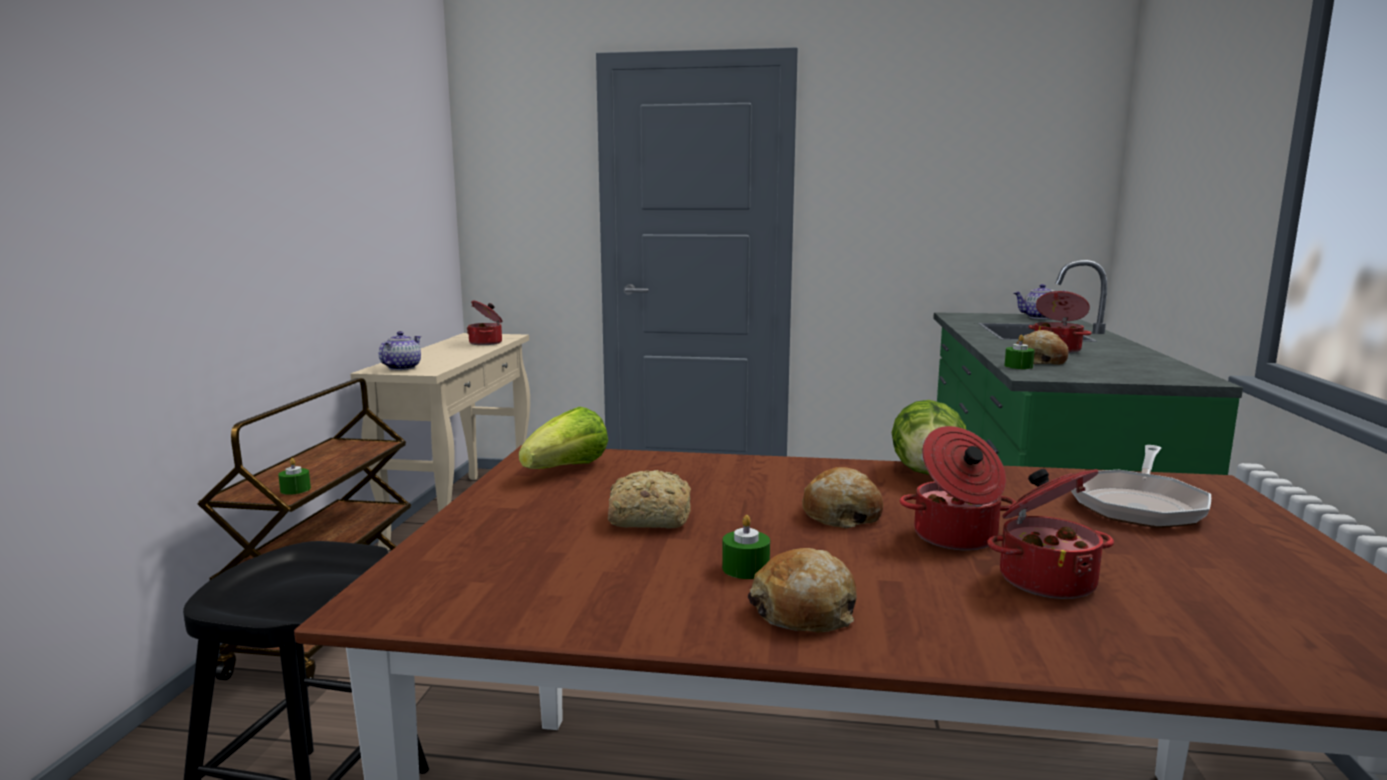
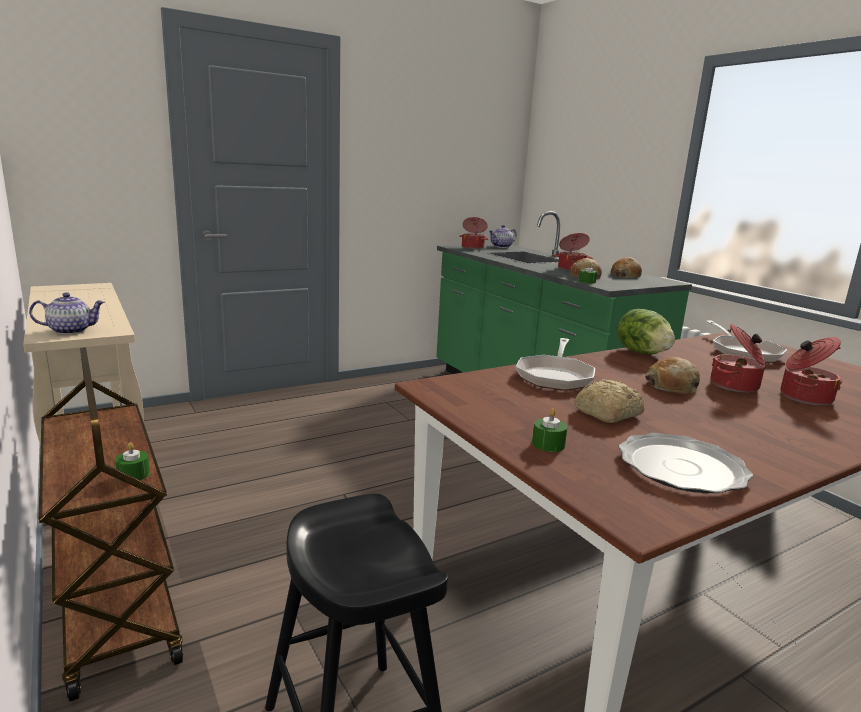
camera: 40 degrees left, 5 degrees up
teapot [379,331,421,370] -> teapot turned 90 degrees clockwise [29,292,105,335]
cooking pot [467,300,502,345] -> cooking pot moved to [459,217,489,249]
lettuce [519,406,608,469] -> none
green candle [722,515,770,579] -> green candle moved to [532,408,567,452]
bread [748,548,857,633] -> bread moved to [611,257,642,278]
none -> frying pan [516,338,595,391]
none -> plate [619,433,753,493]

